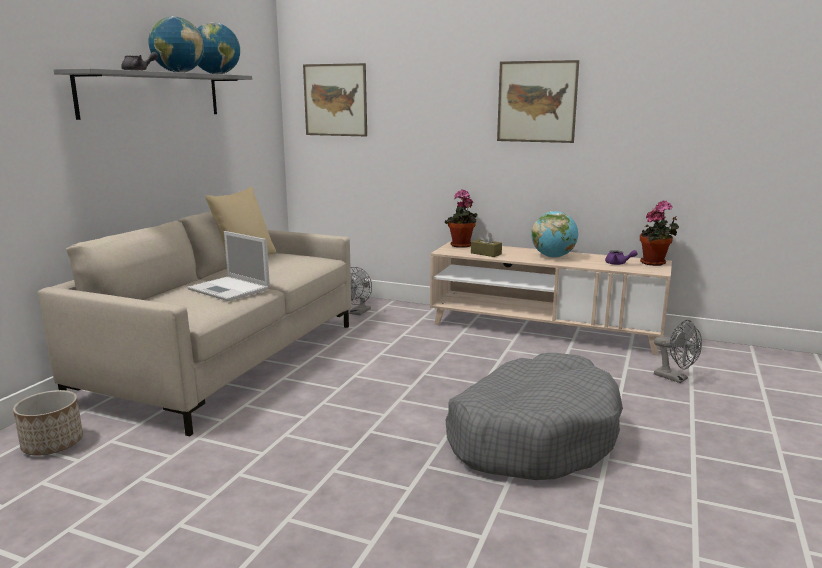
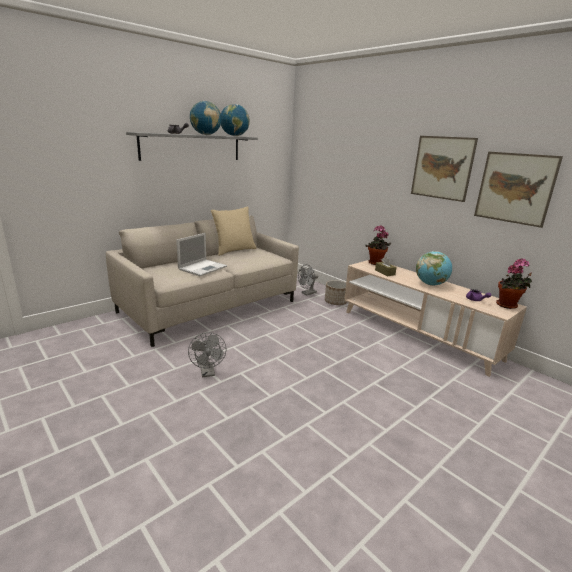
camera: 25 degrees right, 5 degrees up
planter [13,390,83,455] -> planter moved to [325,280,347,305]
laptop [187,231,270,301] -> laptop turned 120 degrees counterclockwise [176,233,227,276]
picture [303,63,367,136] -> picture moved to [474,152,563,228]
grey dog bed [445,353,623,480] -> none
grey fan [654,320,702,383] -> grey fan moved to [188,332,227,377]

